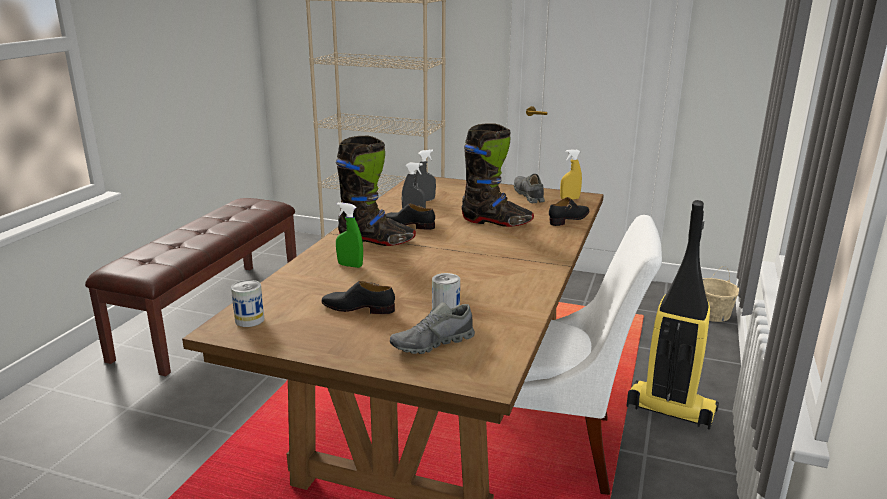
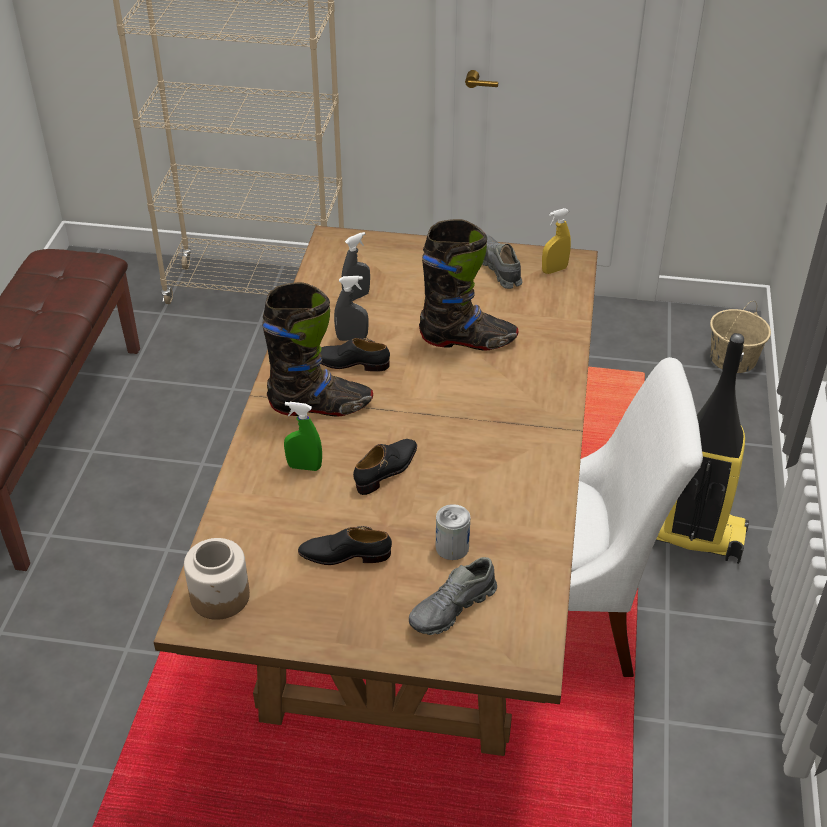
camera: 10 degrees left, 20 degrees up
can [231,280,264,327] -> jar [184,538,250,620]
black shoe [549,197,589,226] -> black shoe moved to [353,439,417,495]

